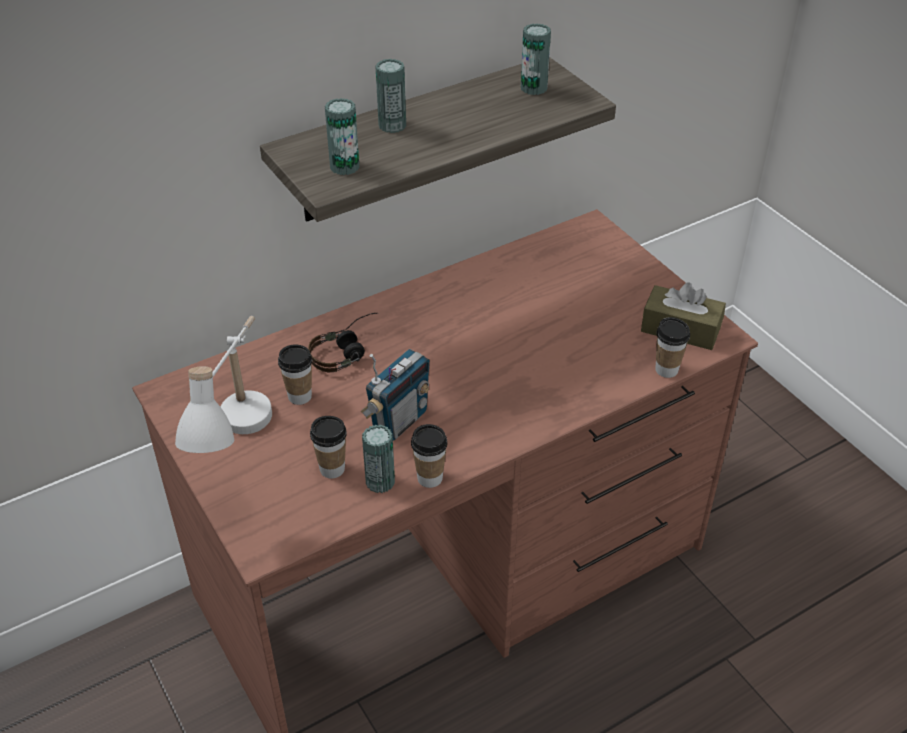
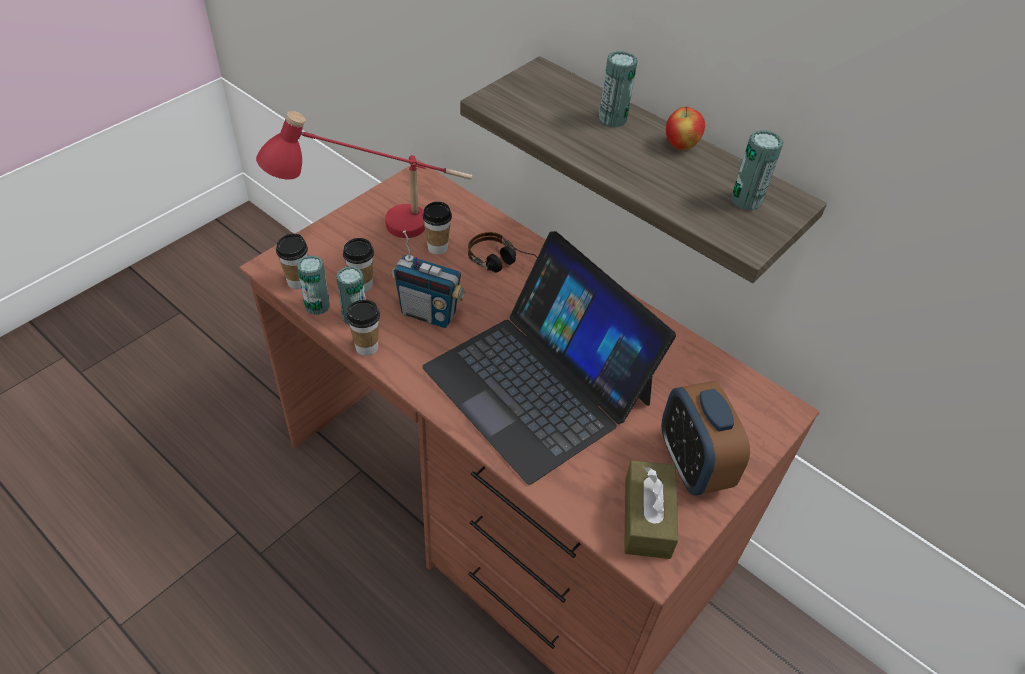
camera: 70 degrees right, 5 degrees up
white table lamp [175,316,272,453] -> red table lamp [256,111,472,238]
can [325,98,359,175] -> can moved to [297,255,330,315]
cup [655,317,690,378] -> cup moved to [276,234,308,289]
none -> laptop [422,231,676,485]
none -> alarm clock [661,381,750,496]
none -> apple [666,106,705,150]

